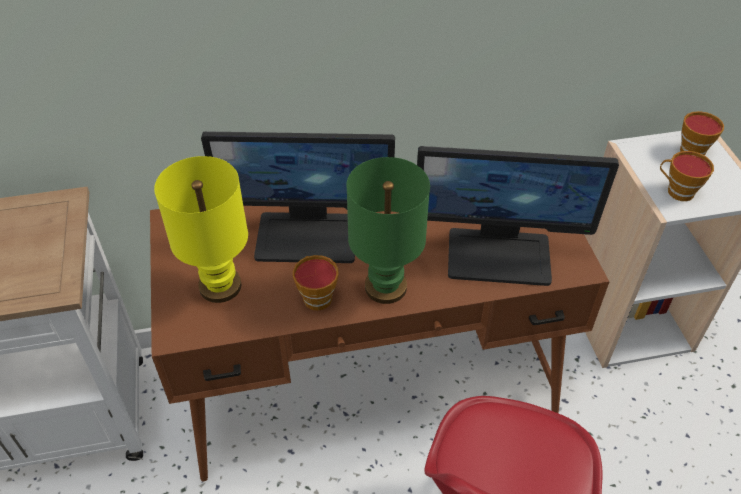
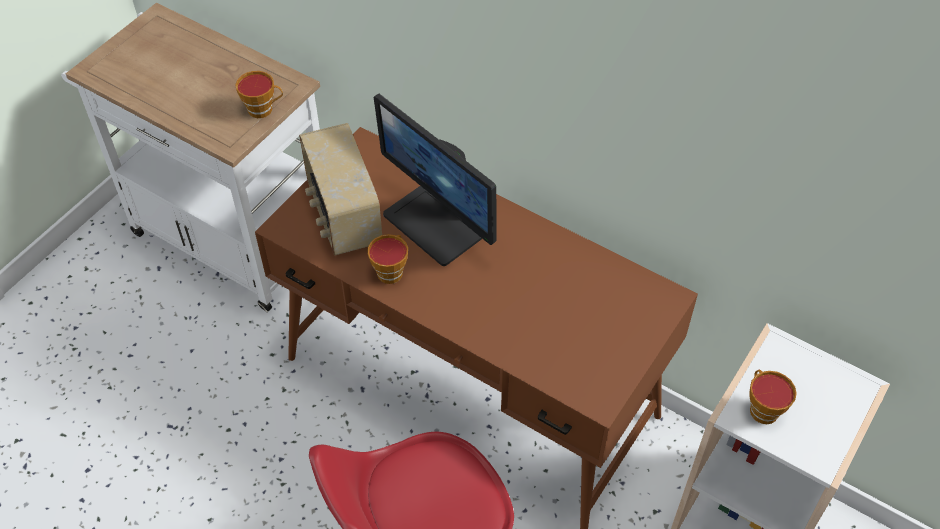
camera: 45 degrees right, 5 degrees up
yellow table lamp [154,156,248,303] -> radio [299,123,382,256]
green table lamp [346,157,430,304] -> none
monitor [417,146,619,286] -> none
cup [680,111,724,156] -> cup moved to [235,71,283,118]

